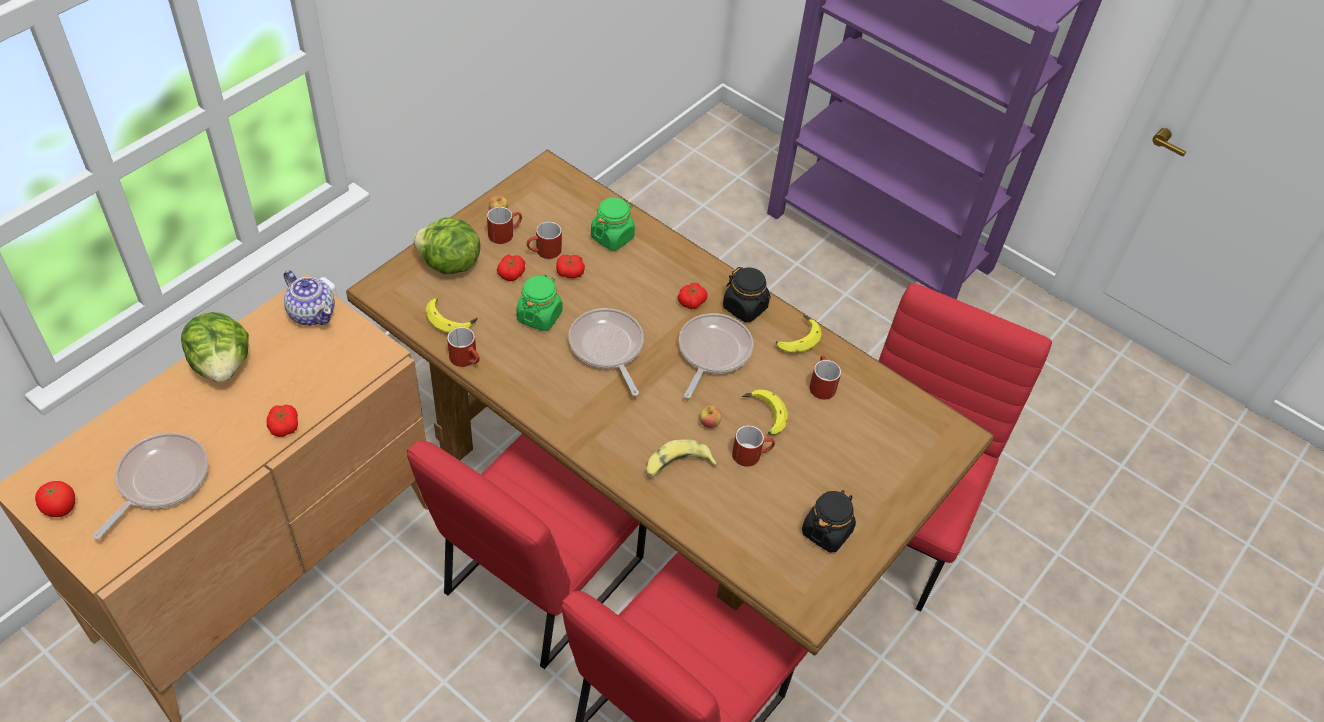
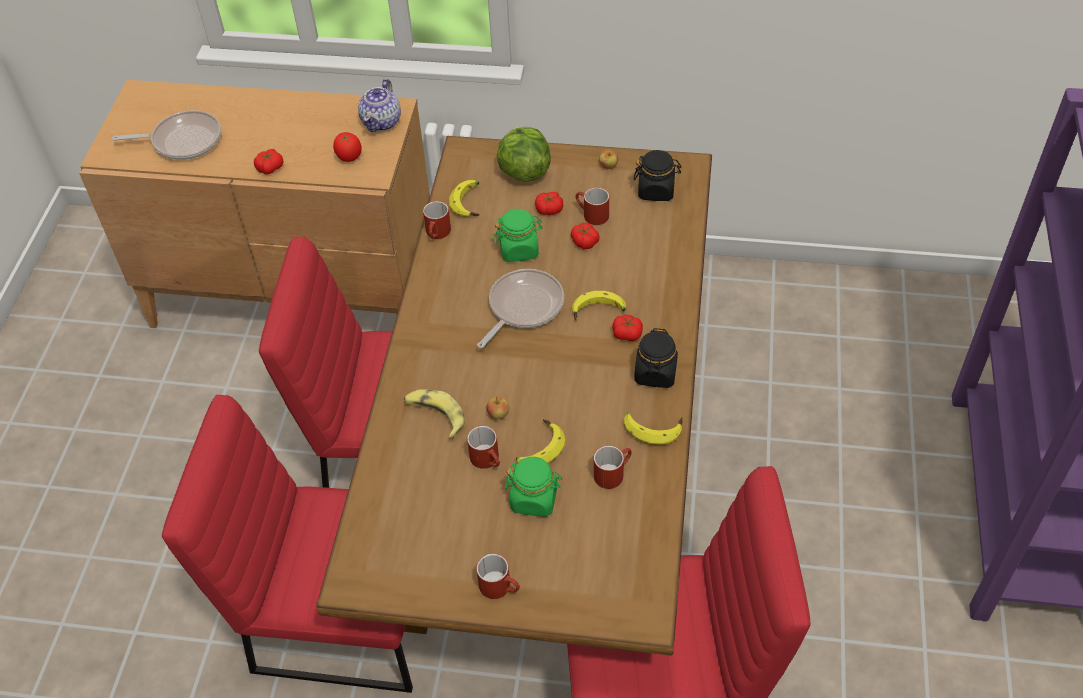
camera: 65 degrees right, 0 degrees up
tomato [35,481,75,517] -> tomato moved to [333,132,362,162]
lettuce [181,312,249,382] -> none
red mug [487,207,522,244] -> red mug moved to [476,554,520,599]
green jar [591,198,635,251] -> green jar moved to [505,457,562,517]
frying pan [679,313,753,399] -> none
black jar [802,490,856,553] -> black jar moved to [634,150,681,201]
none -> banana [572,291,626,321]

